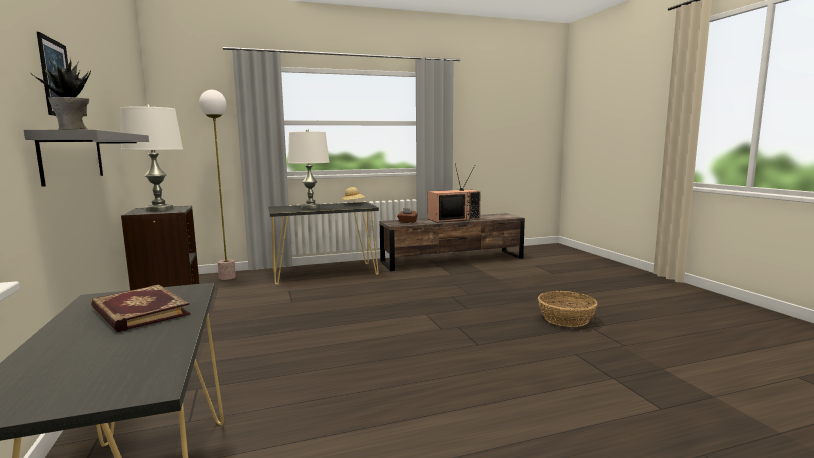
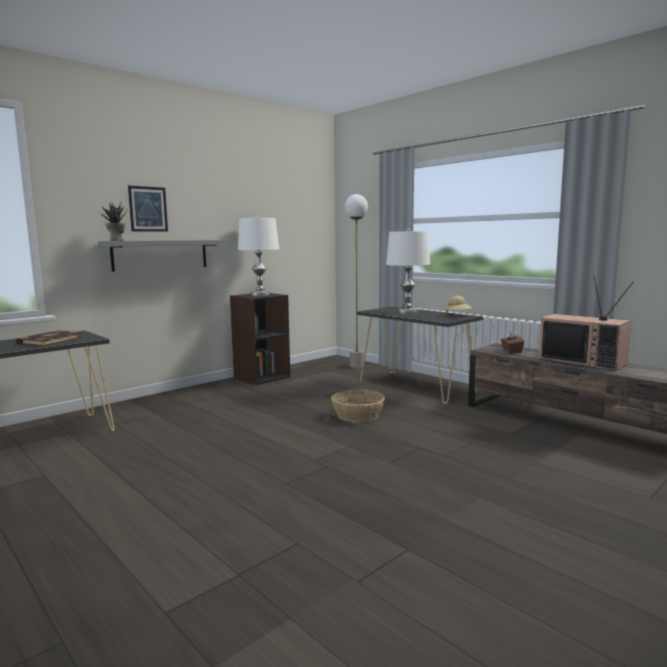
camera: 65 degrees right, 0 degrees up
basket [538,291,597,327] -> basket moved to [331,389,385,422]

